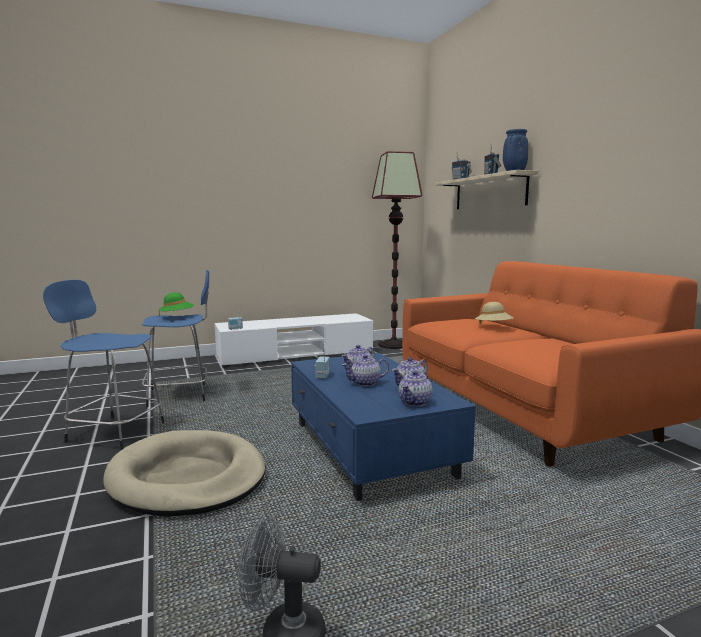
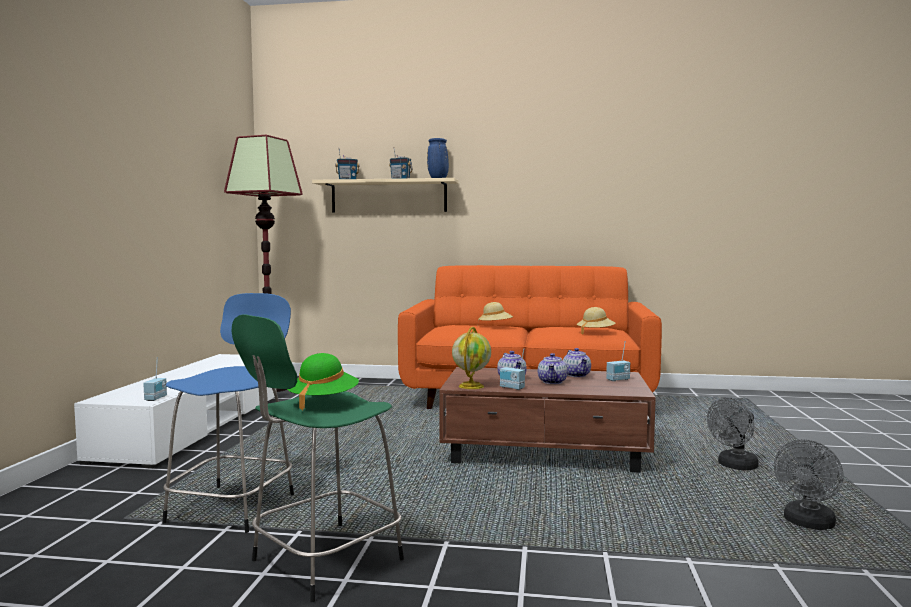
camera: 60 degrees left, 5 degrees down
blue stool [43,280,164,450] -> green stool [232,314,404,602]
beige dog bed [103,430,265,517] -> none
green hat [159,292,194,317] -> green hat moved to [287,353,359,410]
blue coffee table [291,353,476,501] -> brown coffee table [439,367,656,473]
teapot [398,371,432,406] -> radio [606,341,630,381]
none -> globe [452,327,491,389]
none -> beige hat [577,307,615,335]
none -> grey fan [707,398,759,470]

